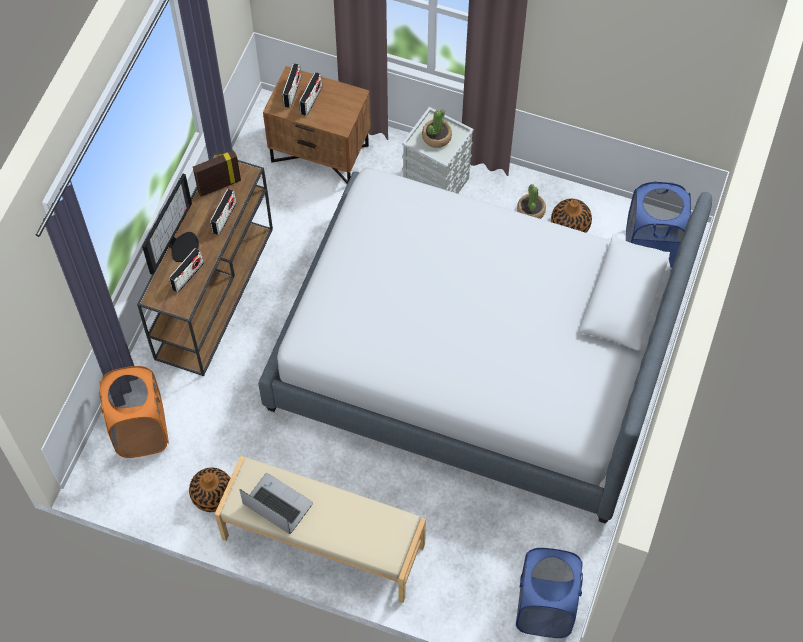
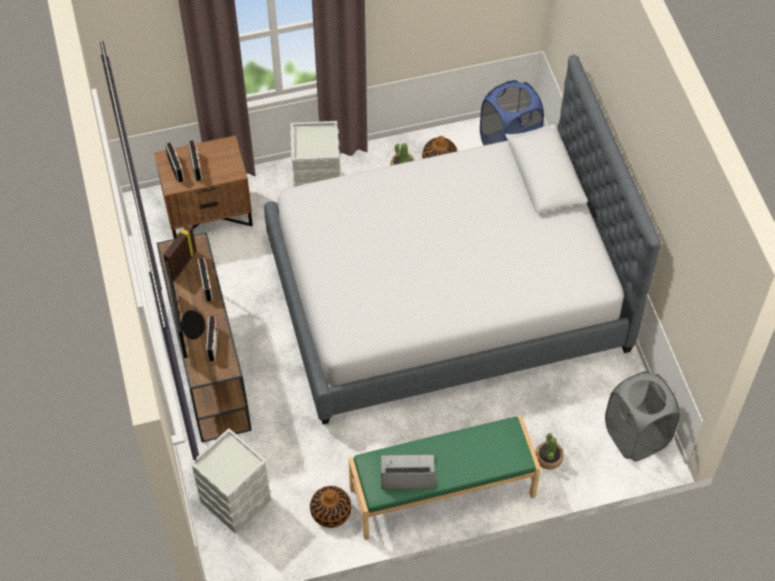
camera: 35 degrees left, 5 degrees down
orange laundry basket [99,366,169,458] -> grey storage box [190,428,271,534]
beige bench [215,456,426,603] -> green bench [348,416,541,540]
potted plant [422,109,452,148] -> potted plant moved to [535,433,564,469]
blue laundry basket [516,548,583,638] -> grey laundry basket [605,371,680,462]

